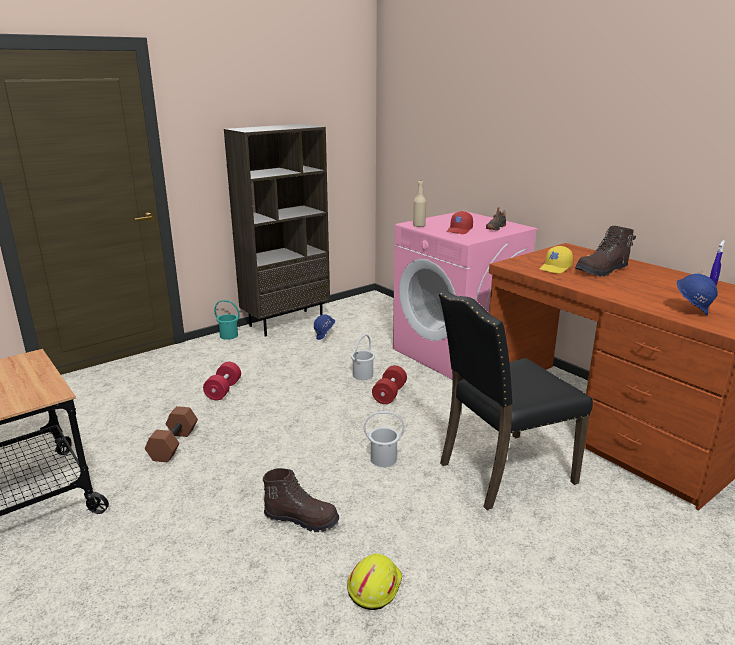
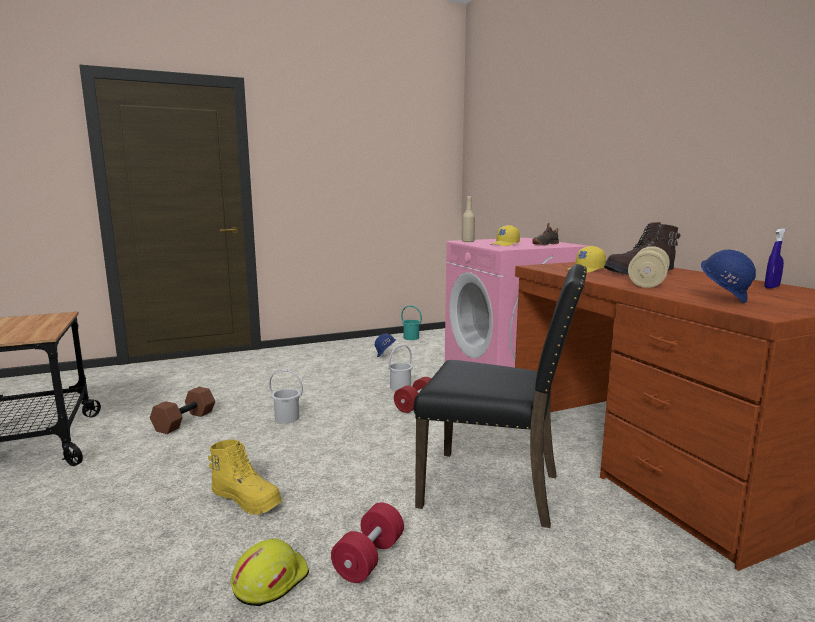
camera: 15 degrees right, 10 degrees down
red dumbbell [203,362,241,400] -> red dumbbell moved to [331,502,404,583]
turquoise bucket [214,300,239,340] -> turquoise bucket moved to [401,306,422,340]
brown bookcase [224,124,330,337] -> none
brown boot [263,468,339,532] -> yellow boot [208,440,282,515]
white bucket [364,411,405,467] -> white bucket moved to [269,369,303,423]
black chair [439,291,593,510] -> black chair turned 150 degrees counterclockwise [414,264,587,528]
red cap [447,211,473,234] -> yellow cap [490,225,520,246]
none -> beige dumbbell [628,246,670,288]

